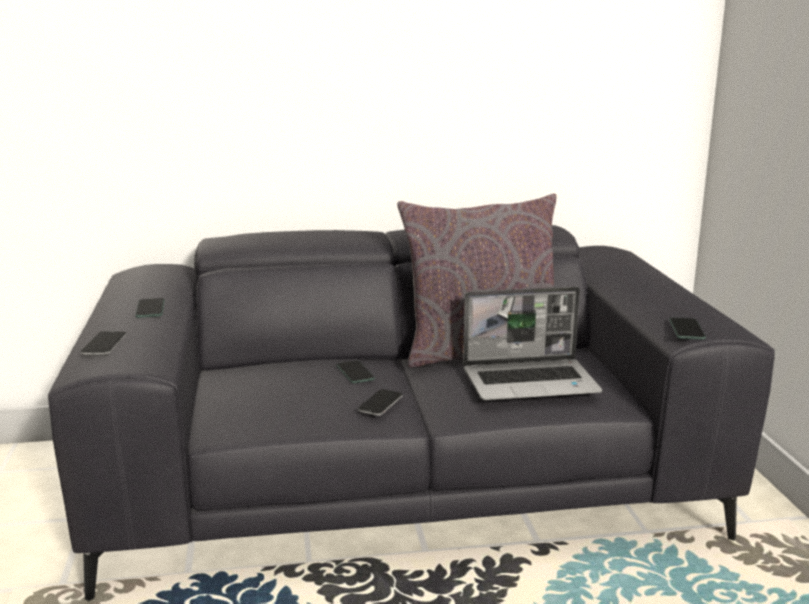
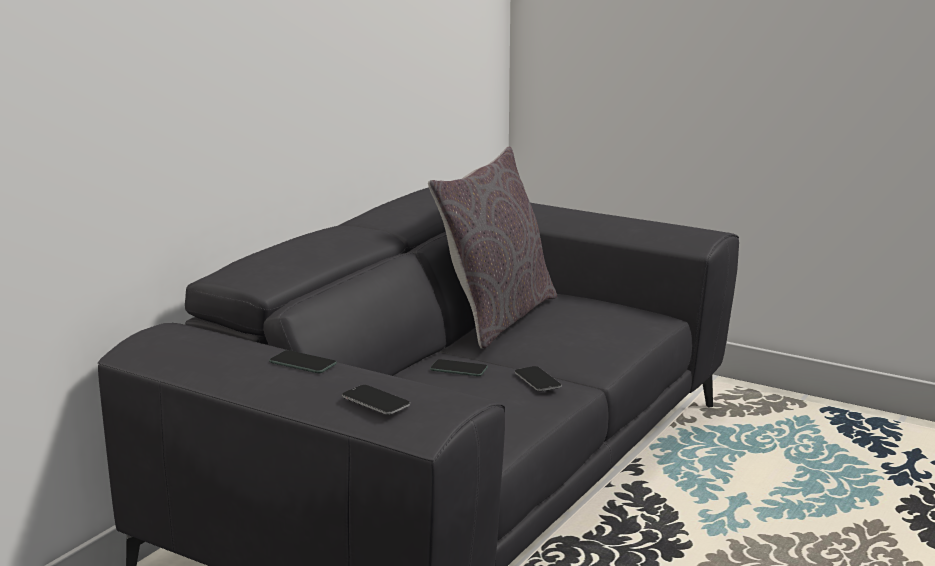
camera: 50 degrees left, 0 degrees up
laptop [463,286,602,400] -> none
phone [669,318,706,339] -> none

